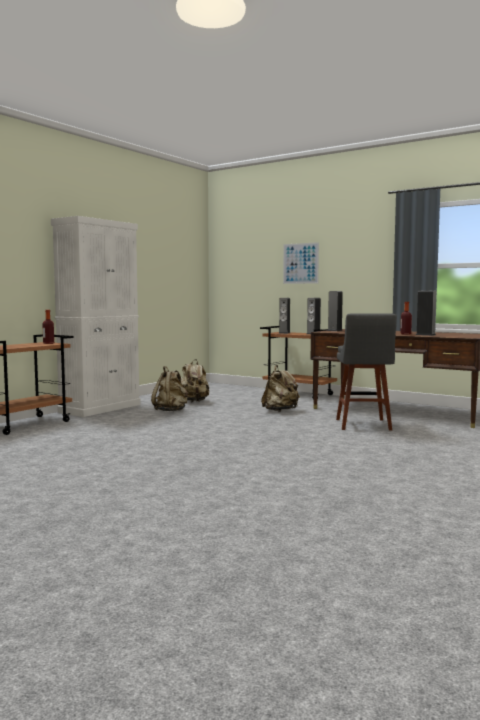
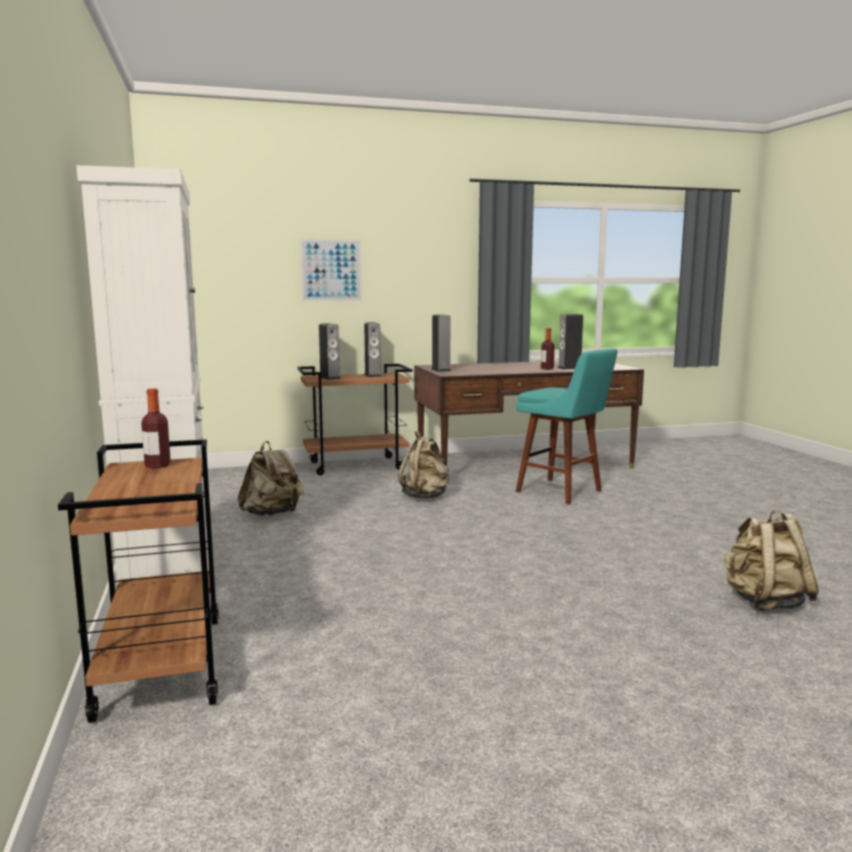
camera: 50 degrees left, 5 degrees up
beige backpack [151,366,188,411] -> beige backpack moved to [723,510,819,611]
grey stool [336,313,397,430] -> turquoise stool [516,348,618,504]

